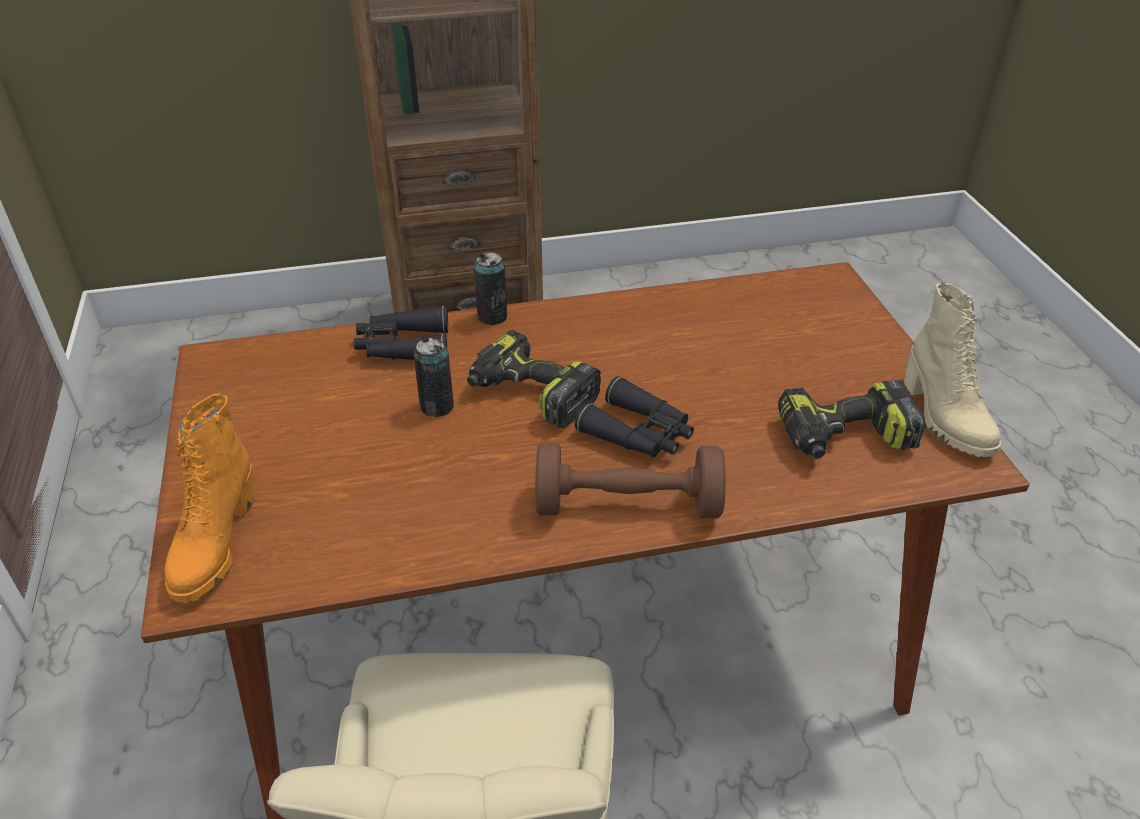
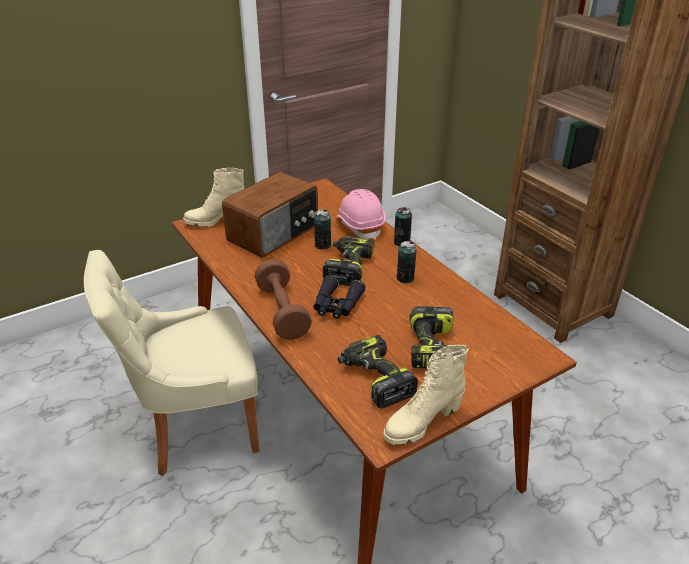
camera: 70 degrees right, 5 degrees down
orange boot [164,394,255,603] -> beige boot [183,168,245,227]
black binoculars [354,306,448,360] -> pink hard hat [336,189,386,240]
none -> radio [222,172,318,257]
none -> can [396,241,417,283]
none -> power drill [409,306,454,368]

